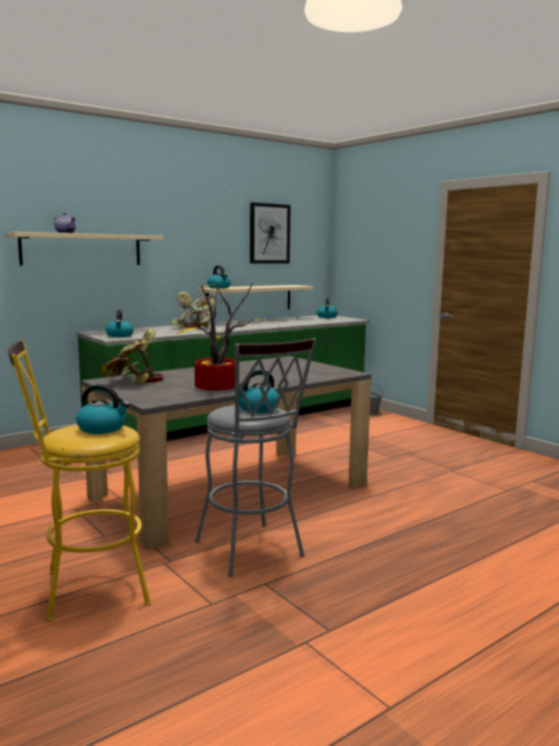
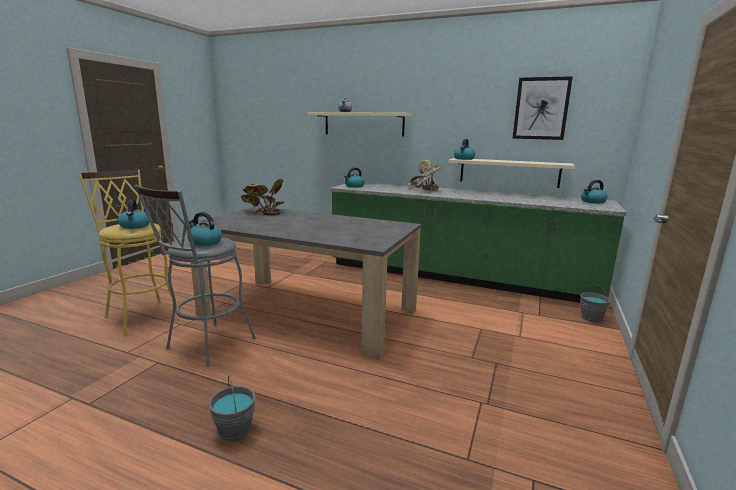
camera: 60 degrees right, 5 degrees up
potted plant [176,283,263,390] -> none
none -> grey bucket [208,376,256,442]

